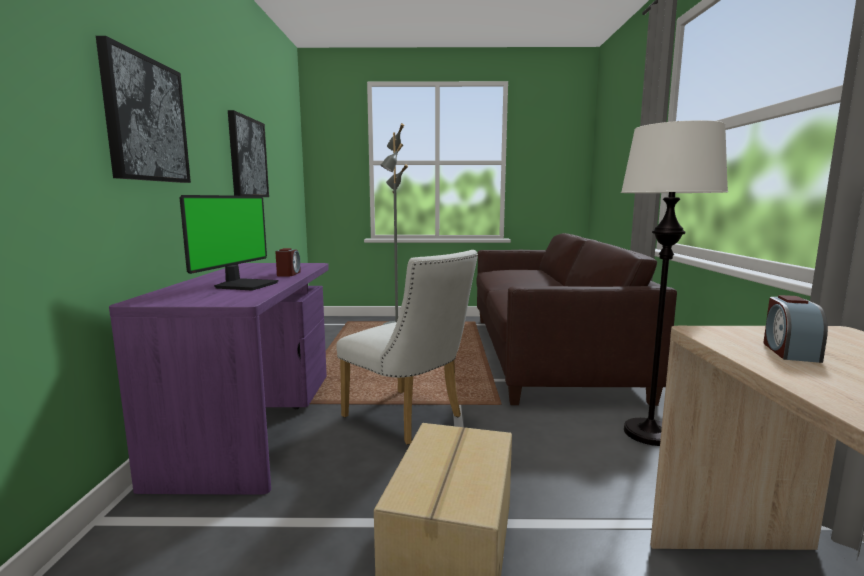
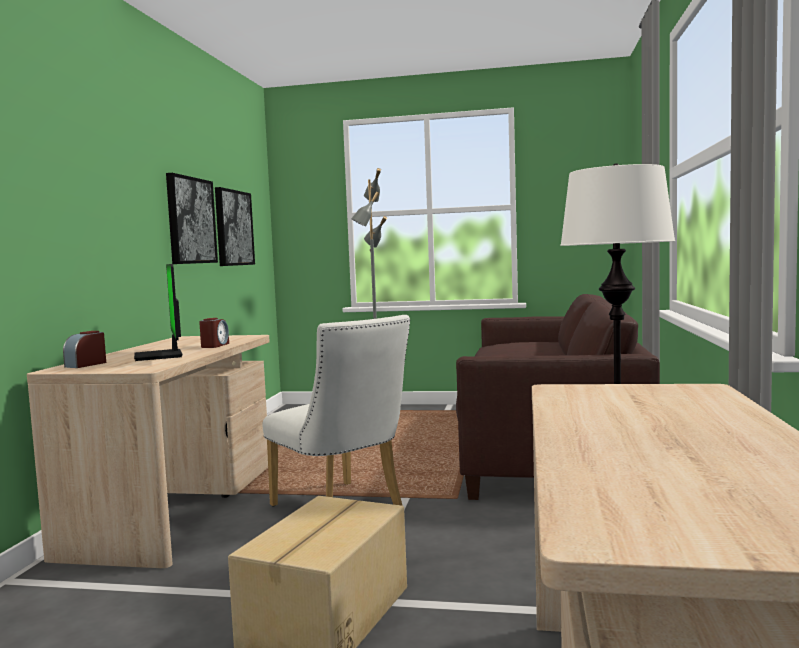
camera: 10 degrees right, 5 degrees down
picture [96,36,191,183] -> picture moved to [215,187,255,266]
purple desk [109,263,329,495] -> beige desk [27,335,270,568]
monitor [180,195,278,291] -> monitor turned 135 degrees clockwise [134,264,182,361]
alarm clock [763,295,828,363] -> alarm clock moved to [63,331,106,368]

